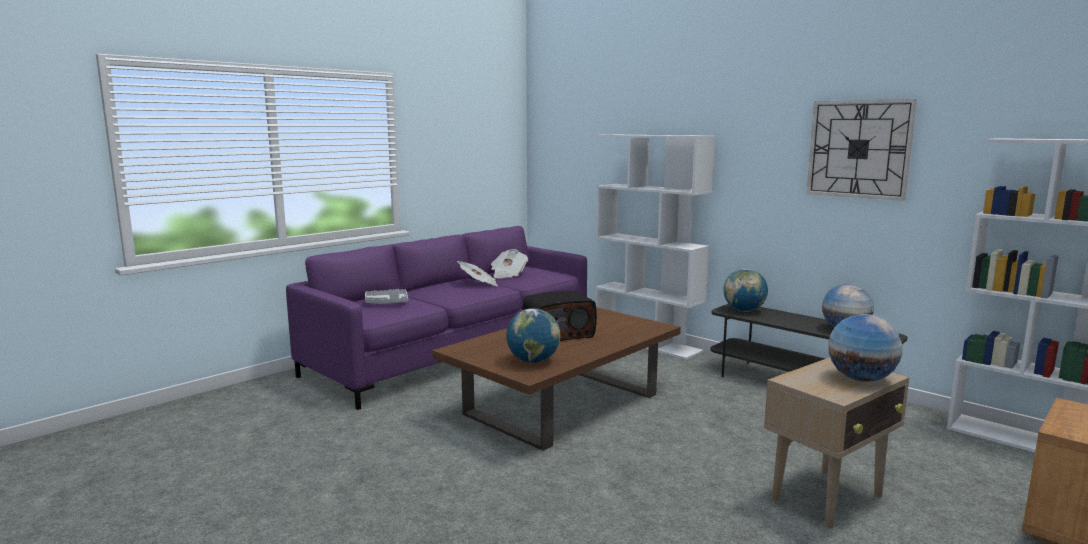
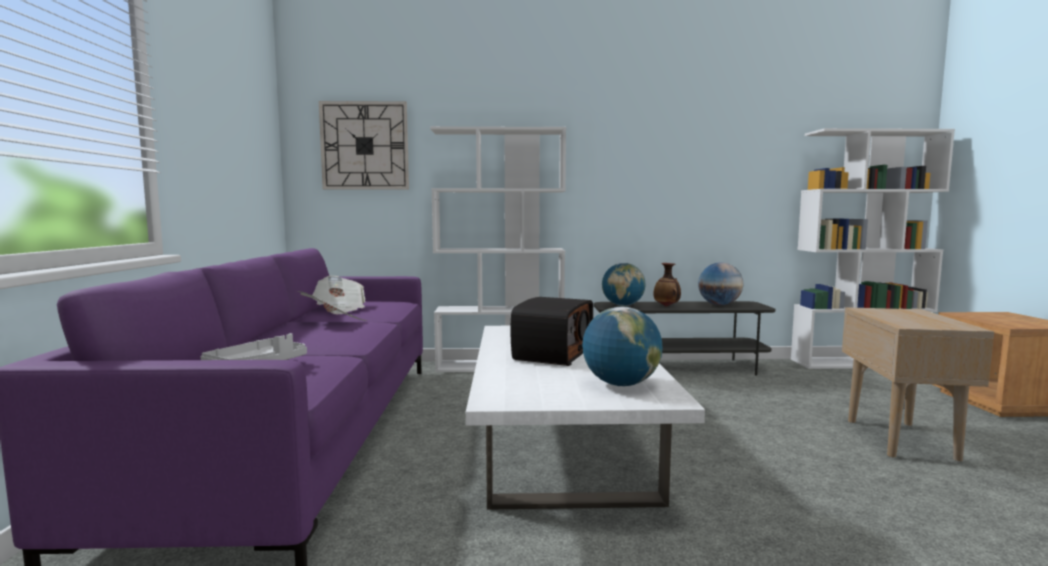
camera: 45 degrees left, 5 degrees down
brown coffee table [432,307,681,451] -> white coffee table [466,326,705,510]
wall clock [806,99,917,201] -> wall clock moved to [319,101,409,190]
globe [828,314,902,382] -> none
none -> vase [653,263,681,307]

